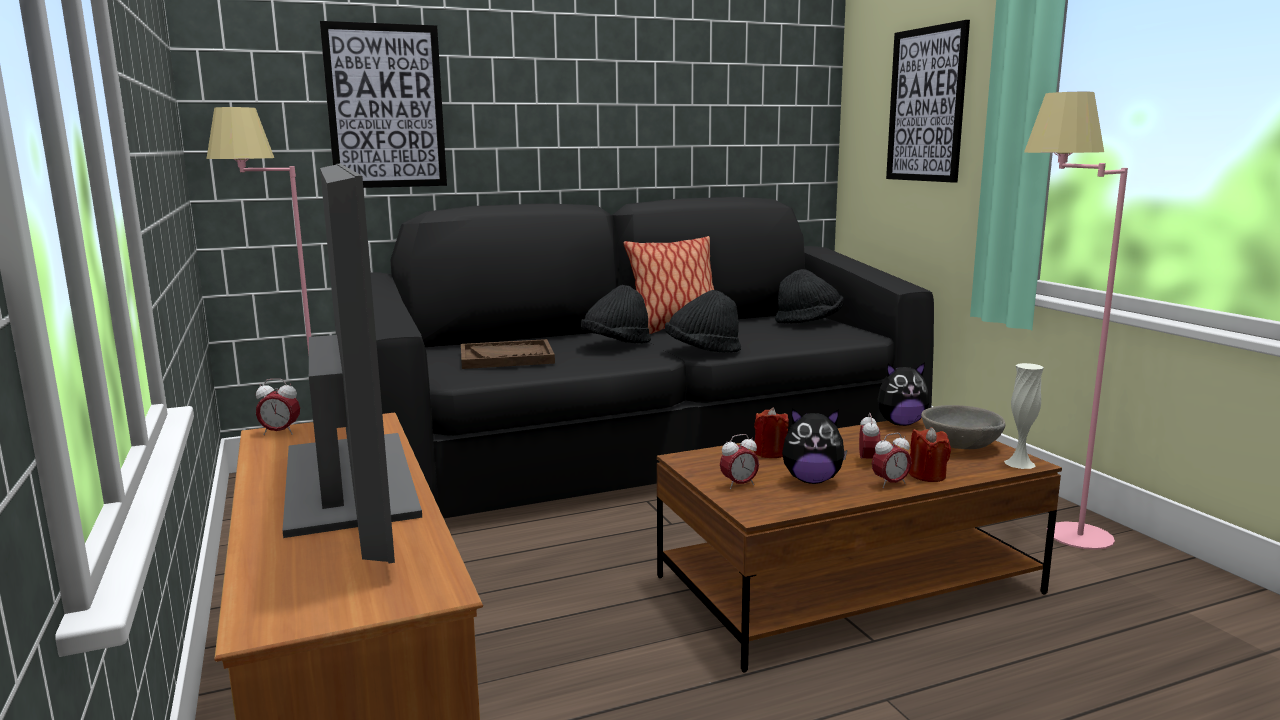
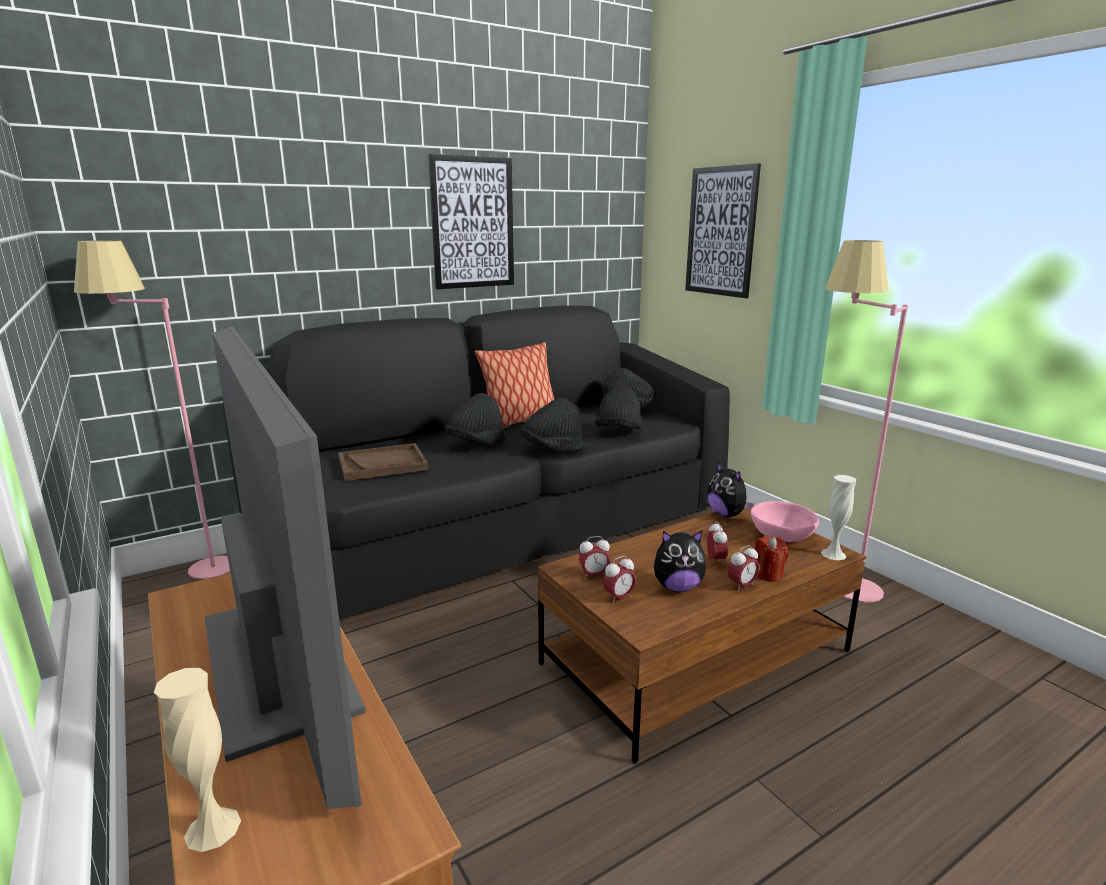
camera: 10 degrees left, 5 degrees up
alarm clock [256,379,300,435] -> alarm clock moved to [579,536,610,579]
picture [320,21,447,188] -> picture moved to [428,154,514,289]
red candle [754,408,789,458] -> none
plush toy [877,362,929,426] -> plush toy turned 75 degrees clockwise [707,461,754,517]
grey bowl [921,405,1005,449] -> pink bowl [751,501,819,542]
none -> beige vase [154,668,241,852]
none -> black hat [595,383,642,429]

